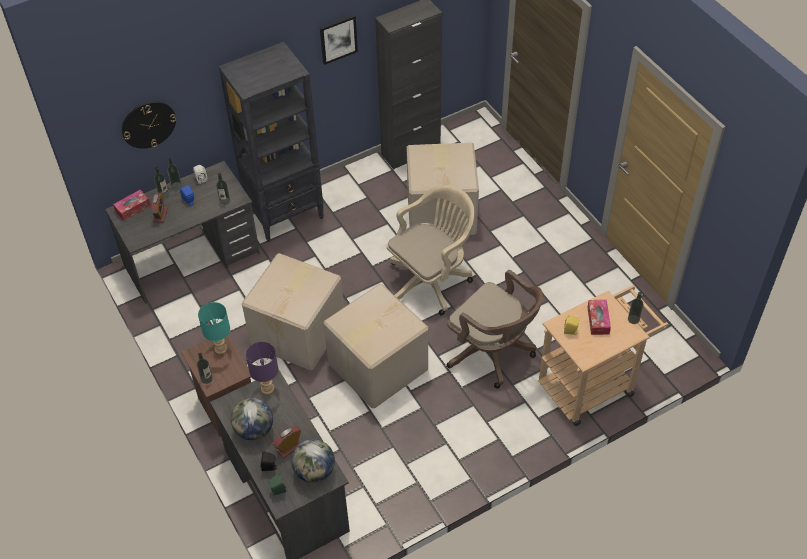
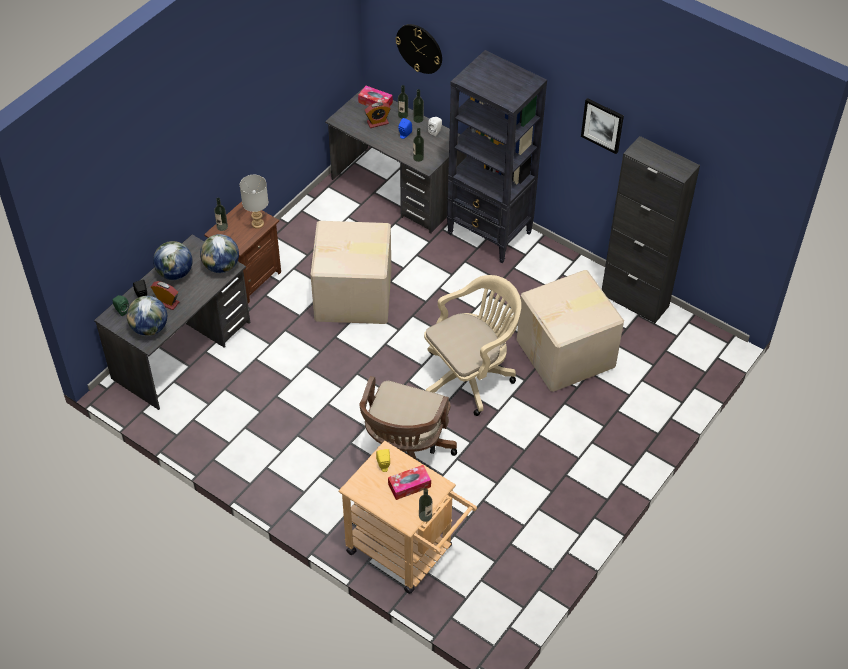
camera: 65 degrees right, 0 degrees up
turquoise table lamp [198,302,230,354] -> grey table lamp [240,175,268,229]
purple table lamp [246,342,278,395] -> globe [200,234,239,273]
cardboard box [324,284,428,408] -> none
beige office chair [387,185,474,316] -> beige office chair turned 60 degrees counterclockwise [424,275,521,416]

